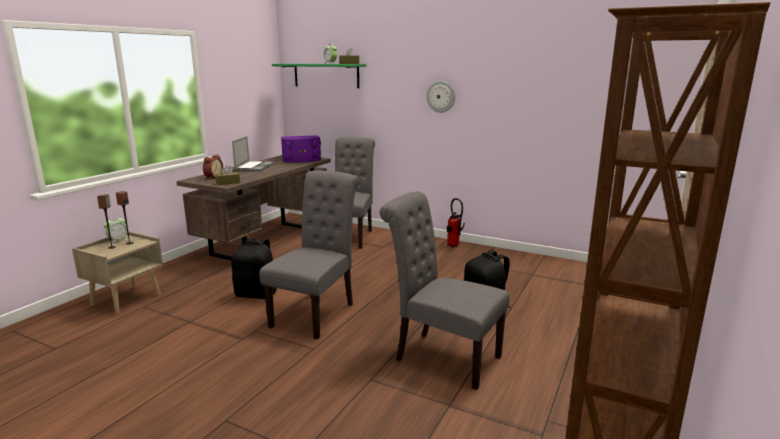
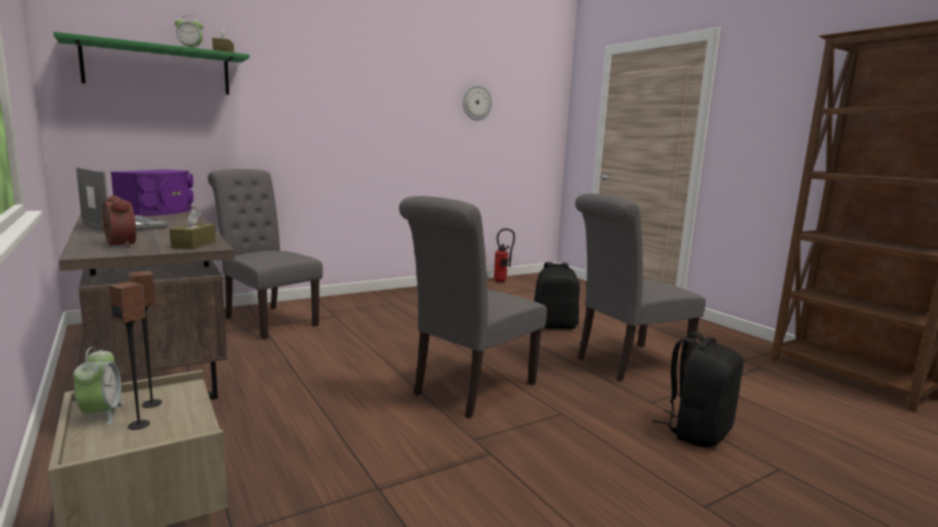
camera: 60 degrees left, 5 degrees down
black backpack [231,238,277,299] -> black backpack moved to [652,332,744,448]
grey chair [259,170,359,339] -> grey chair turned 105 degrees counterclockwise [399,196,547,418]
wall clock [426,81,455,113] -> wall clock moved to [463,84,492,121]
fire extinguisher [447,198,465,248] -> fire extinguisher moved to [494,228,515,282]

